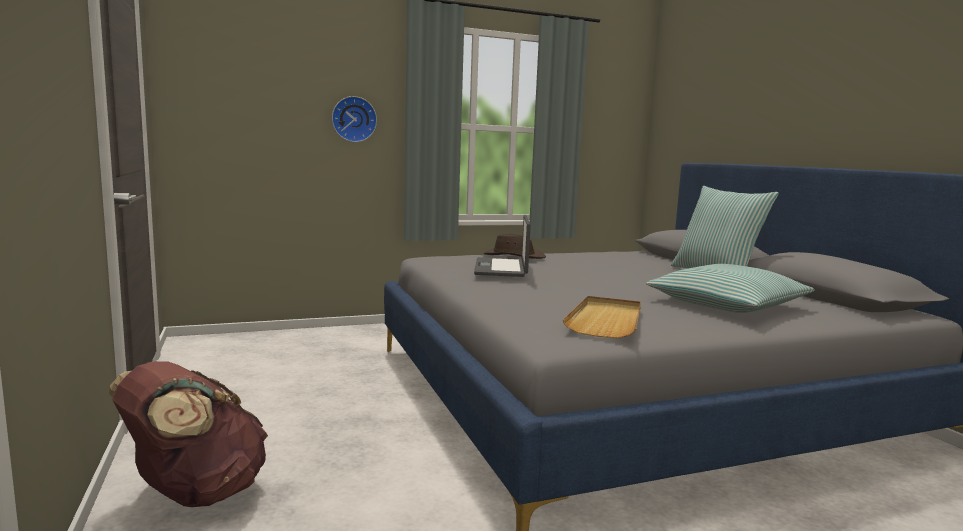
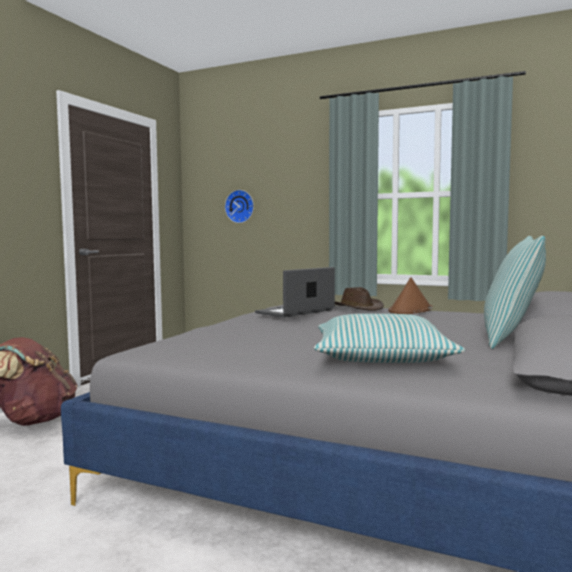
camera: 45 degrees right, 5 degrees down
wall clock [332,96,377,142] -> wall clock moved to [225,190,254,223]
beige tray [563,296,641,338] -> none
none -> brown hat [388,277,433,314]

